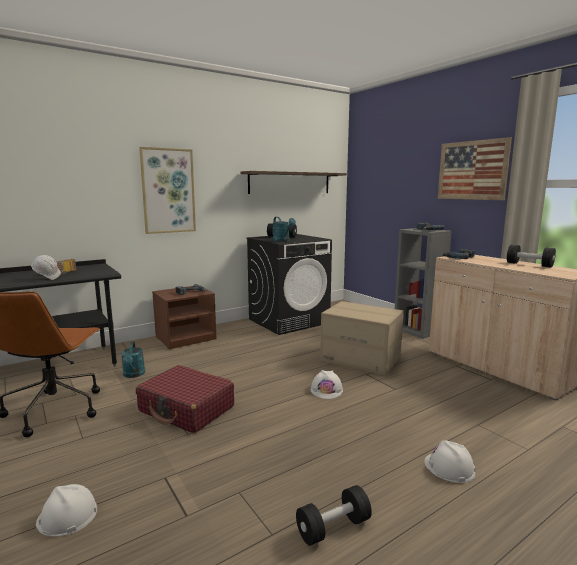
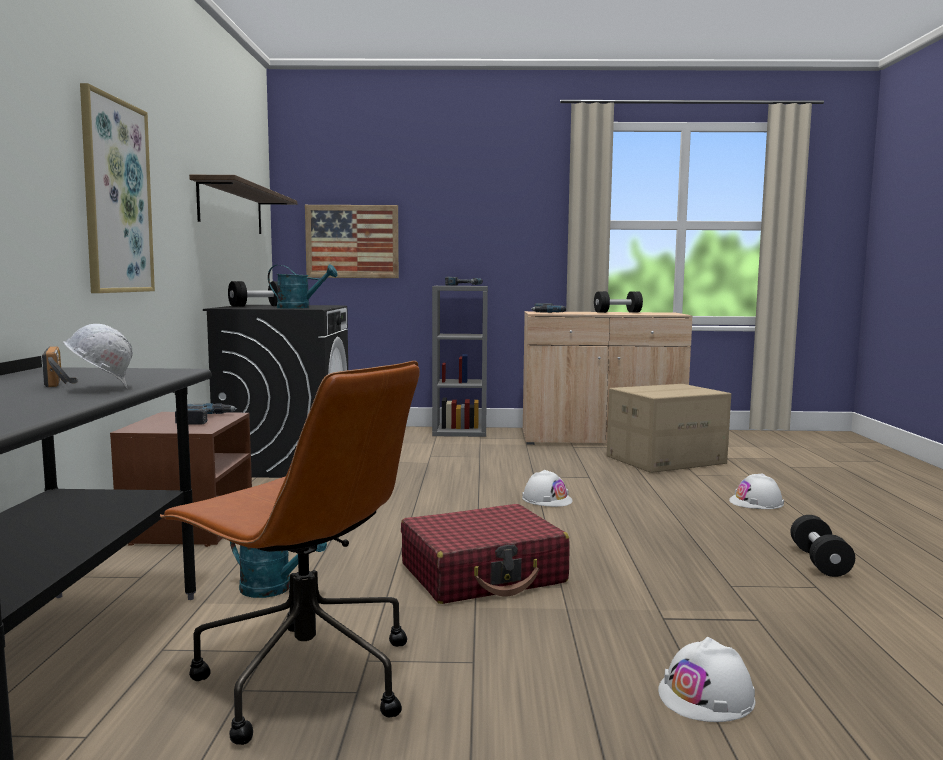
camera: 55 degrees left, 5 degrees down
cardboard box [320,301,404,376] -> cardboard box moved to [607,384,731,473]
picture [438,137,512,200] -> picture moved to [305,205,399,278]

